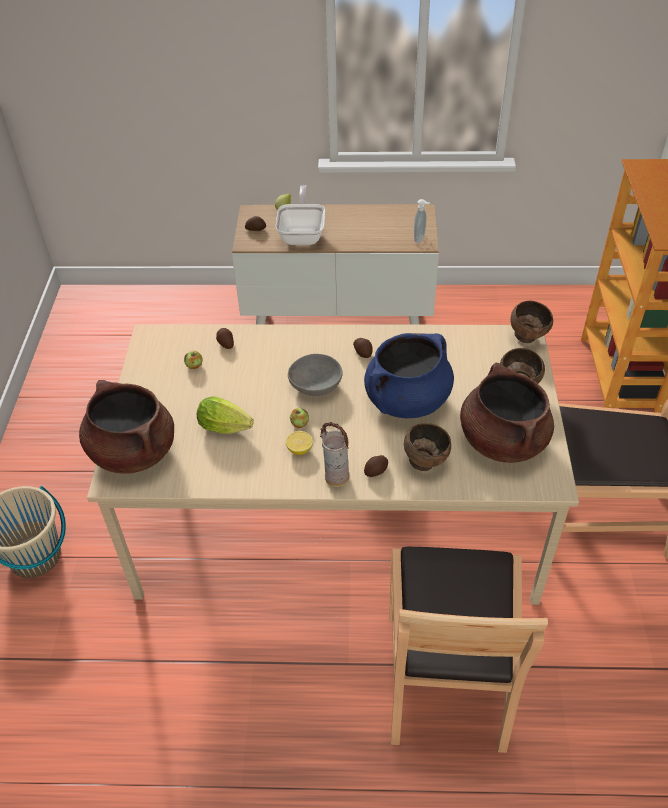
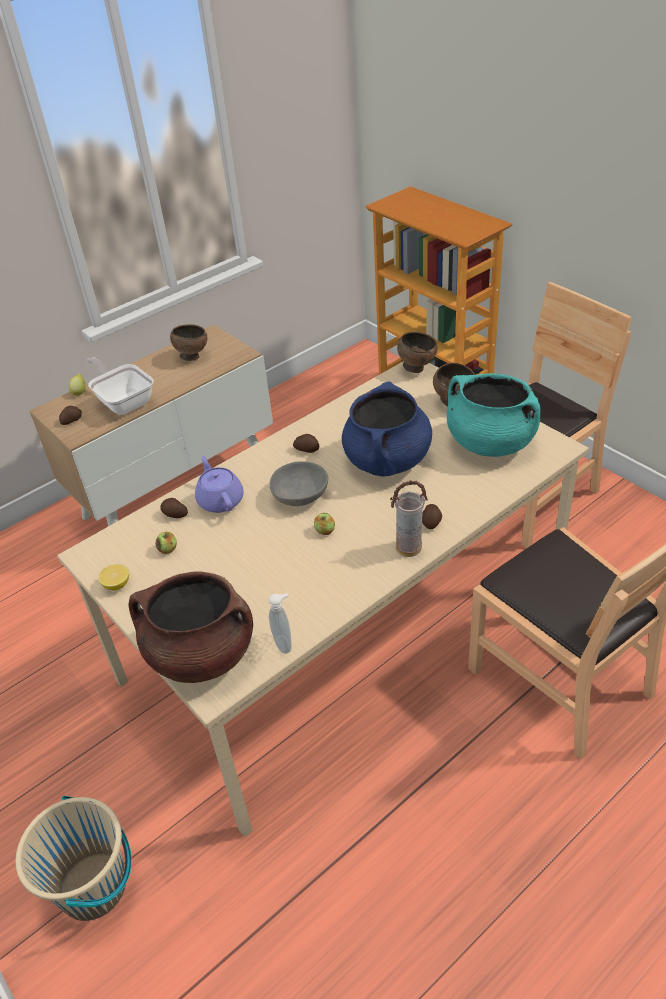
camera: 40 degrees left, 5 degrees down
lettuce [197,396,254,434] -> none
lemon [286,431,313,455] -> lemon moved to [98,564,129,591]
brown bowl [404,423,451,471] -> brown bowl moved to [170,324,208,361]
soap dispenser [414,199,430,243] -> soap dispenser moved to [268,593,291,654]
brown cooking pot [460,362,554,463] -> turquoise cooking pot [447,373,541,457]
none -> purple teapot [195,456,244,513]

